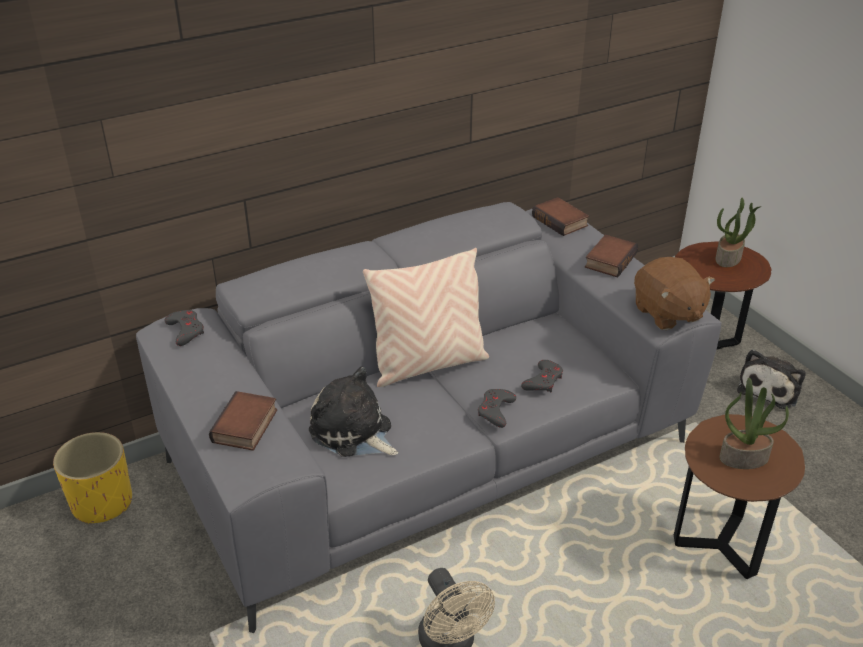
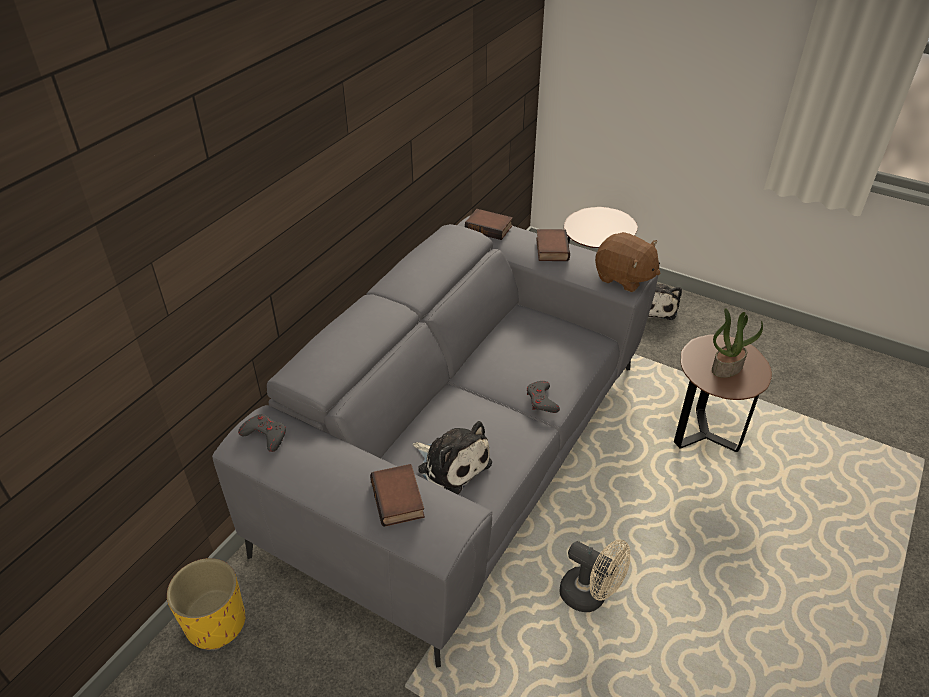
camera: 30 degrees left, 5 degrees up
plush toy [309,367,398,457] -> plush toy turned 150 degrees counterclockwise [413,421,492,494]
beige pillow [363,248,489,387] -> none
grey game controller [521,360,563,392] -> none
potted plant [715,198,761,267] -> none

